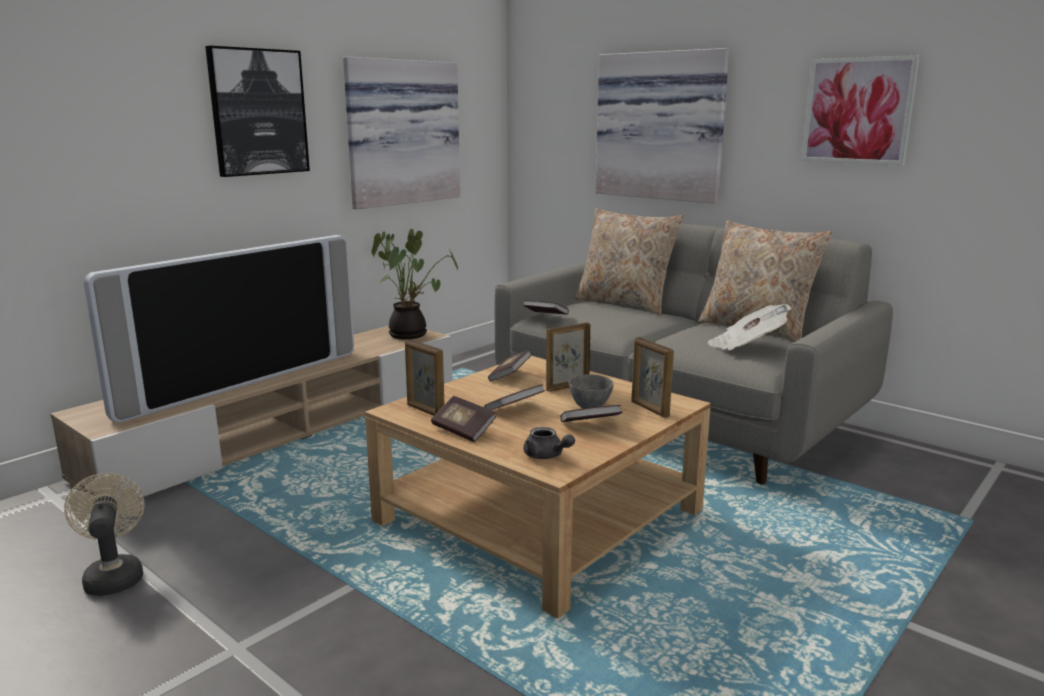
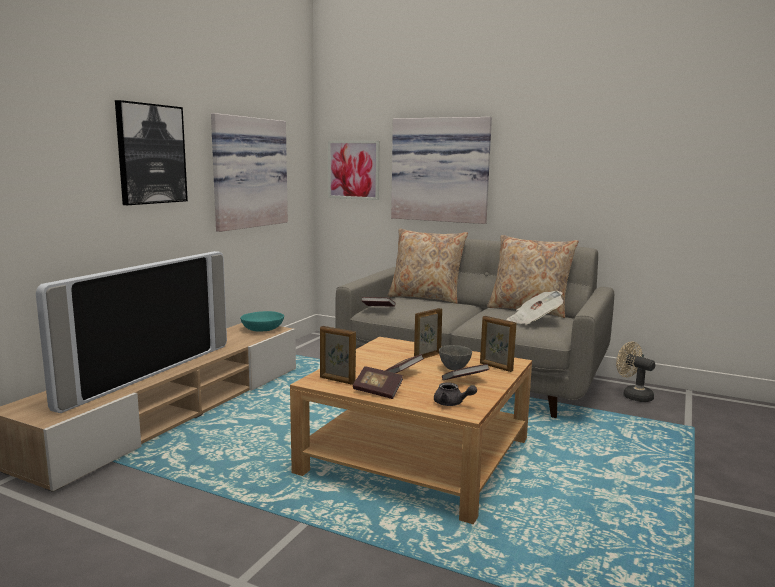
camera: 15 degrees left, 5 degrees down
beige fan [64,473,145,596] -> beige fan moved to [616,342,655,402]
potted plant [371,229,458,340] -> turquoise bowl [240,311,284,332]
book [488,350,532,381] -> none
picture [801,55,920,166] -> picture moved to [328,141,380,200]

